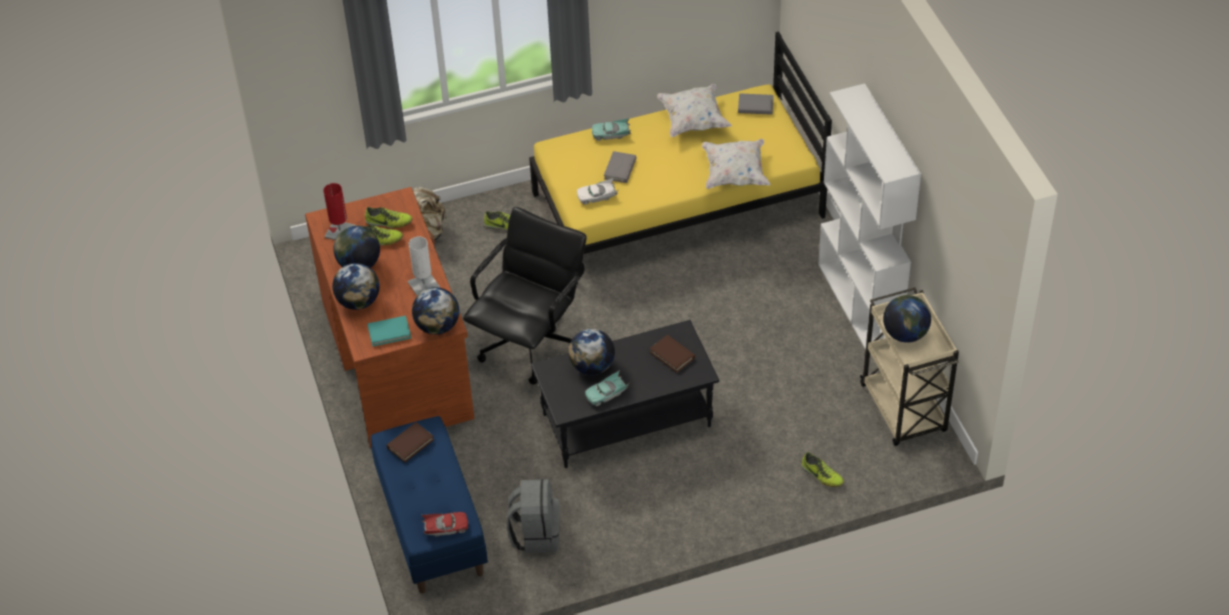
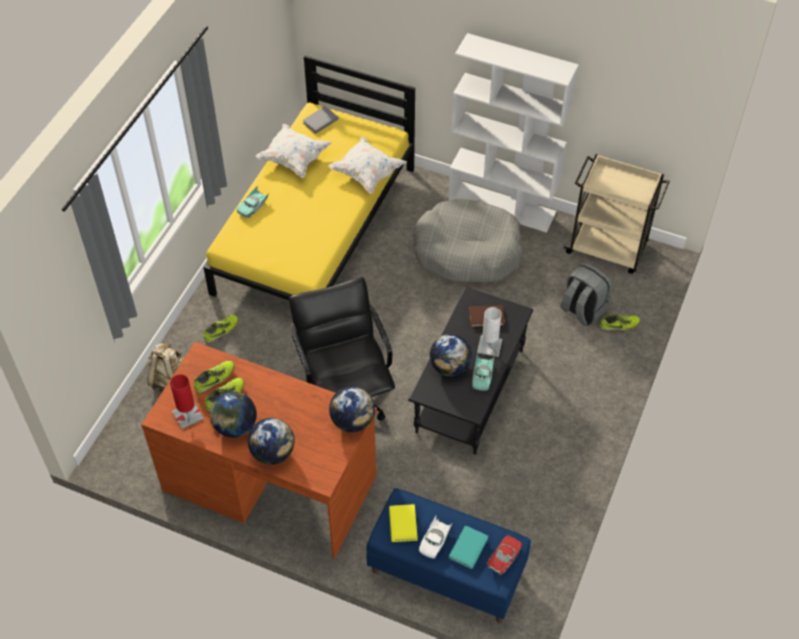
camera: 50 degrees left, 5 degrees up
turquoise book [367,316,411,346] -> turquoise book moved to [449,526,488,569]
brown book [386,422,434,462] -> yellow book [389,504,418,542]
white table lamp [408,236,440,296] -> white table lamp moved to [477,307,502,357]
grey backpack [507,479,560,553] -> grey backpack moved to [560,263,612,326]
white toy car [577,178,618,205] -> white toy car moved to [419,516,453,558]
grey book [604,151,637,183] -> none
globe [883,295,931,343] -> none
none -> grey dog bed [413,198,523,283]

